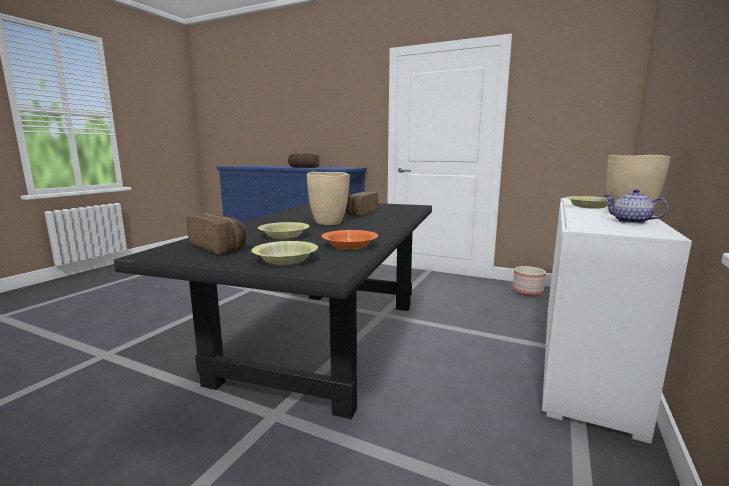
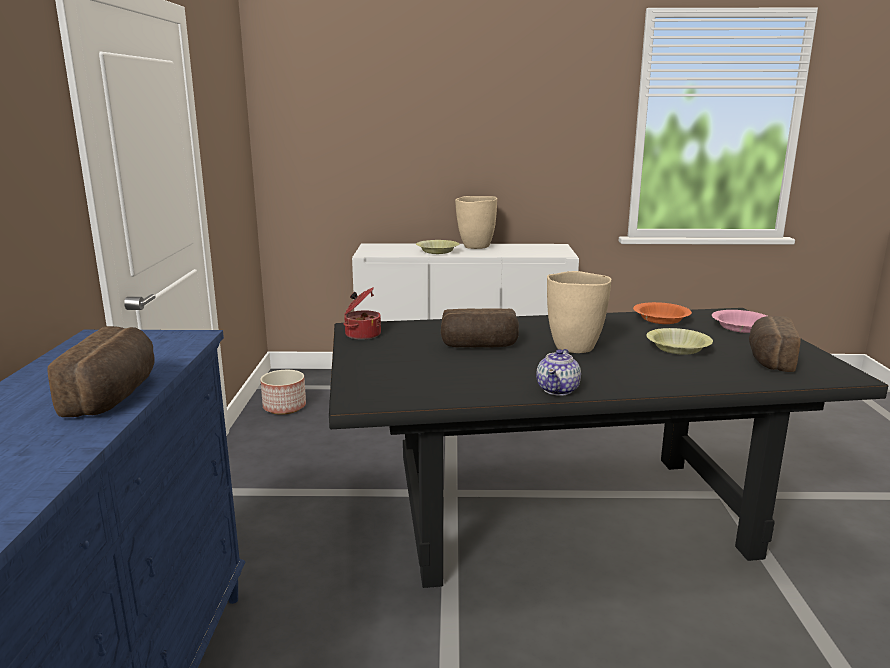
camera: 115 degrees left, 5 degrees up
yellow bowl [251,241,318,265] -> pink bowl [712,310,767,333]
teapot [604,189,669,224] -> teapot moved to [536,349,581,396]
none -> cooking pot [343,287,381,340]

